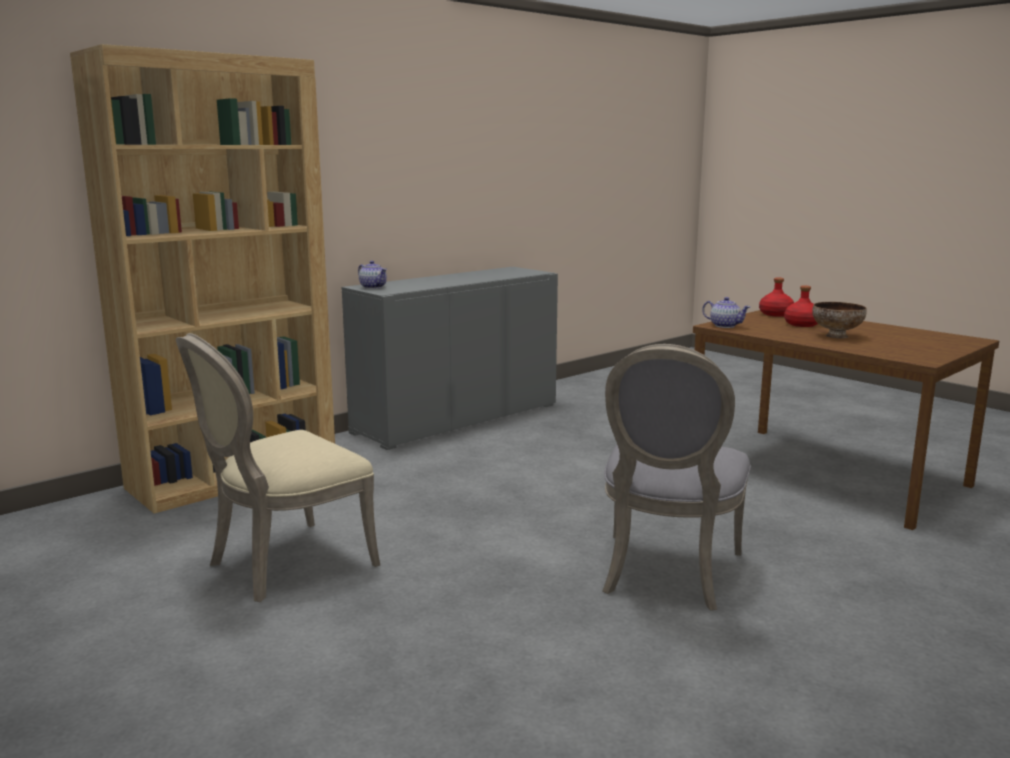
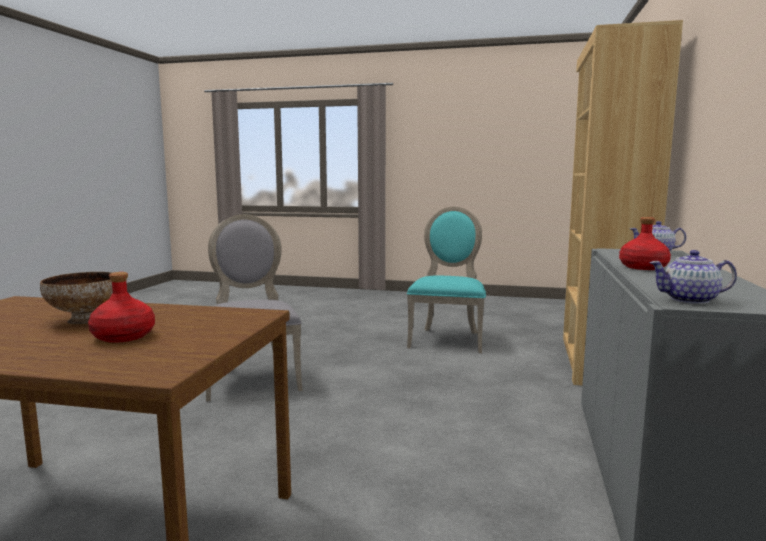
camera: 145 degrees right, 5 degrees down
beige chair [176,333,380,602] -> turquoise chair [407,207,486,353]
teapot [702,297,750,328] -> teapot moved to [649,250,737,304]
red bottle [759,278,794,317] -> red bottle moved to [619,217,671,270]

